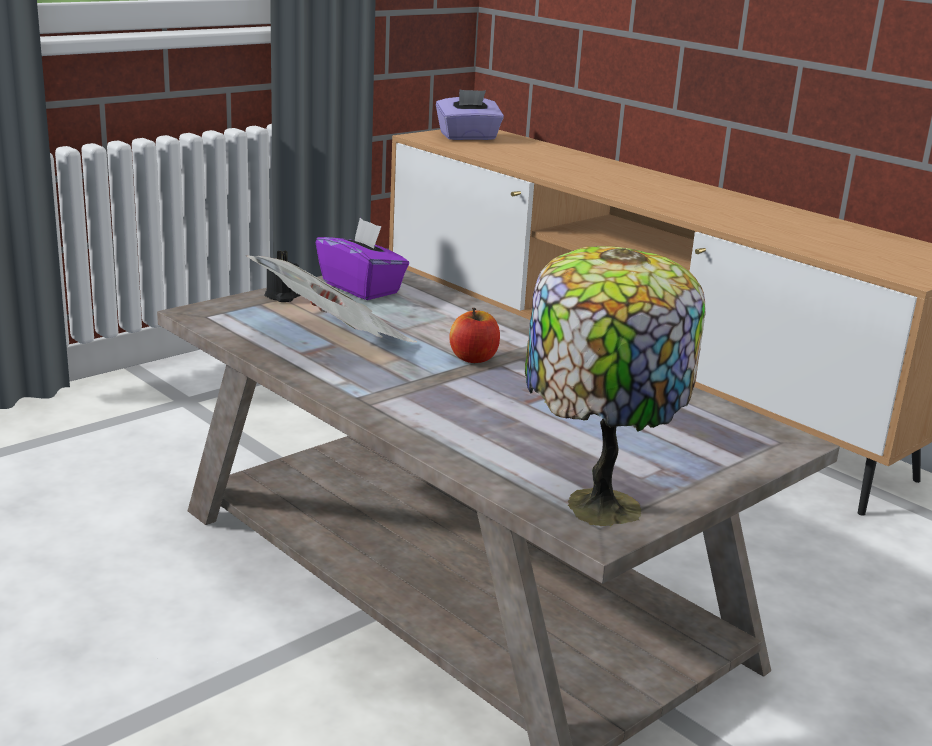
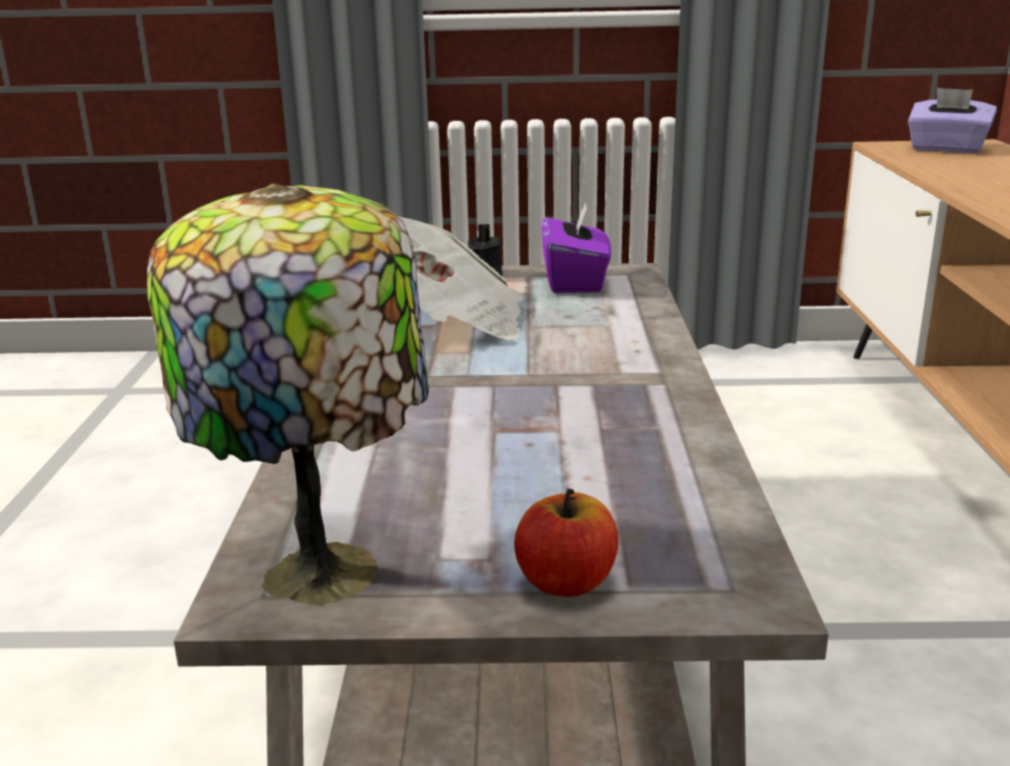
camera: 45 degrees right, 0 degrees up
apple [449,308,500,363] -> apple moved to [514,488,618,597]

